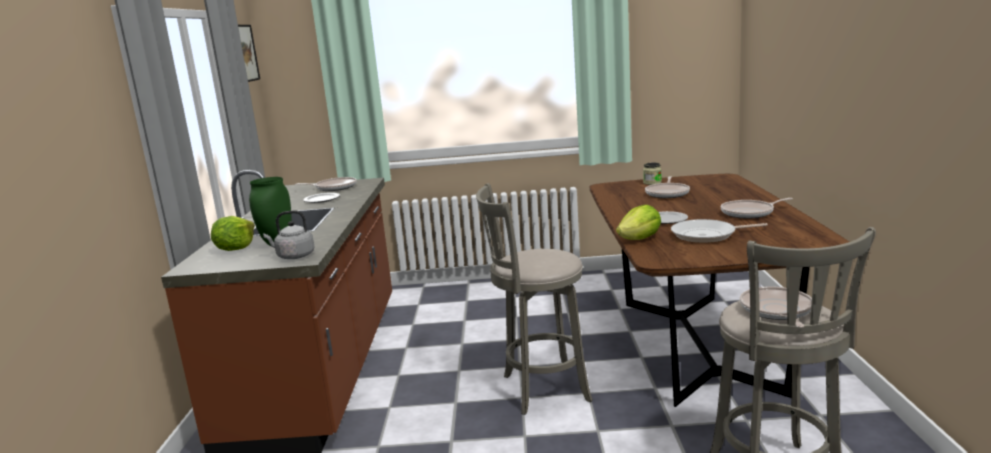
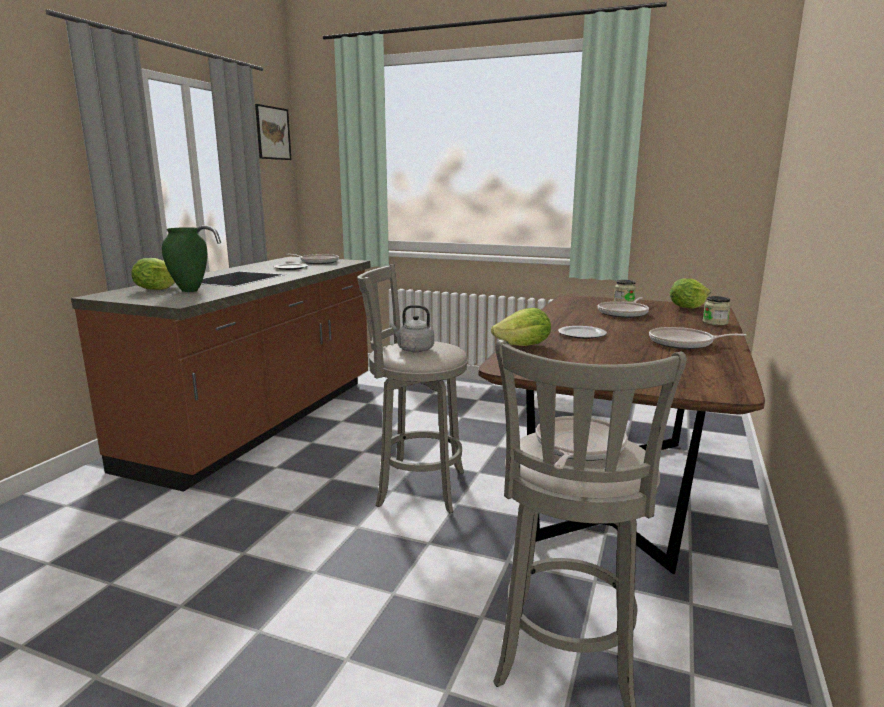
camera: 20 degrees right, 0 degrees up
grey kettle [263,210,314,259] -> grey kettle moved to [390,305,434,352]
frying pan [671,219,768,243] -> none
none -> lettuce [670,278,711,309]
none -> jar [703,296,731,325]

